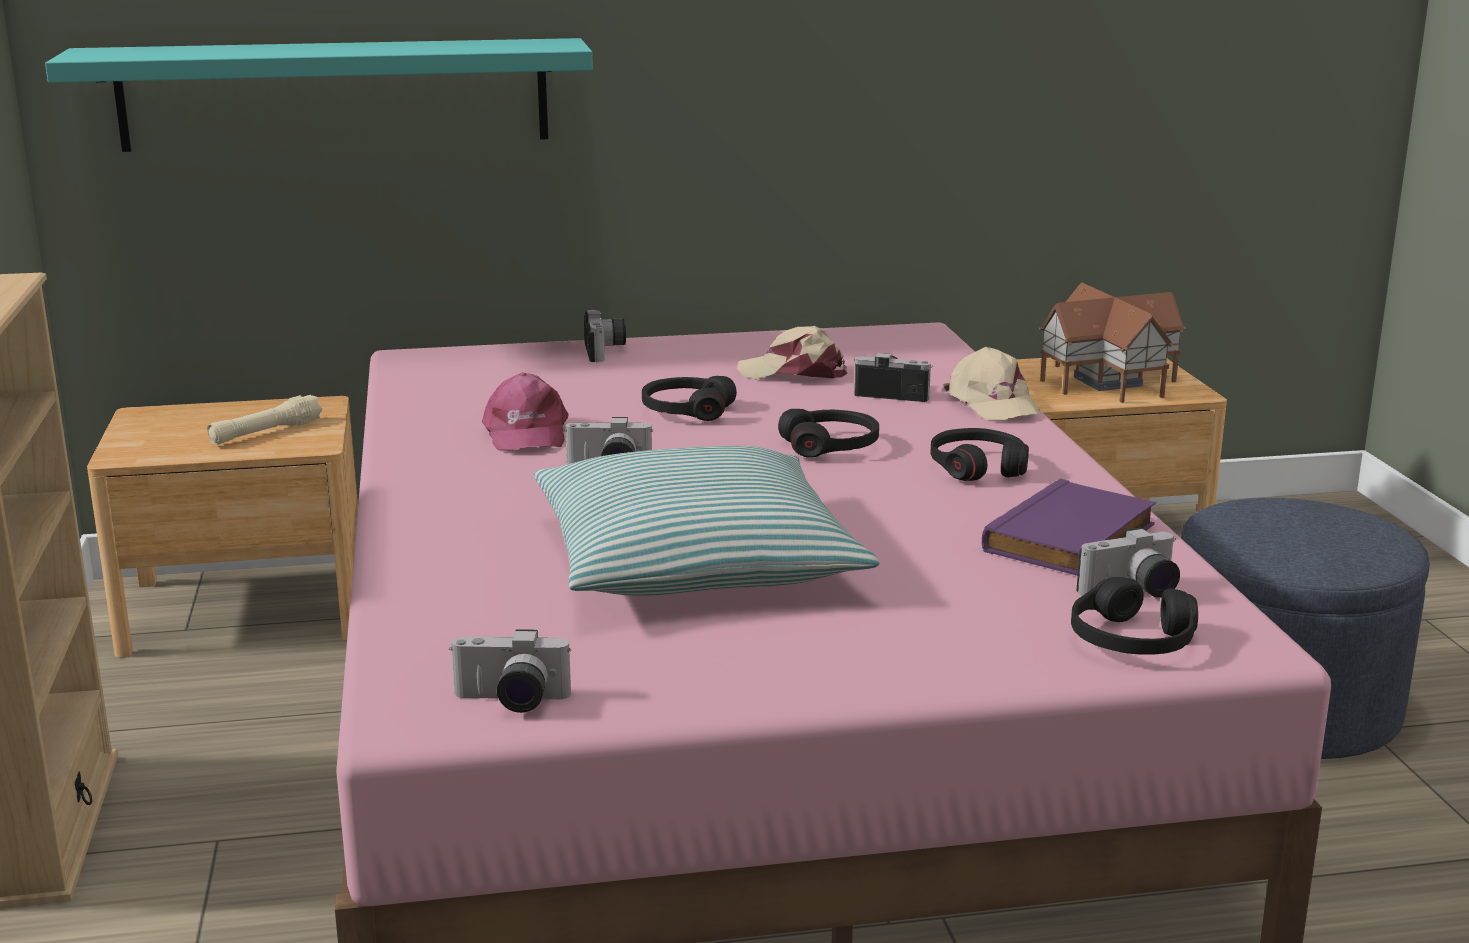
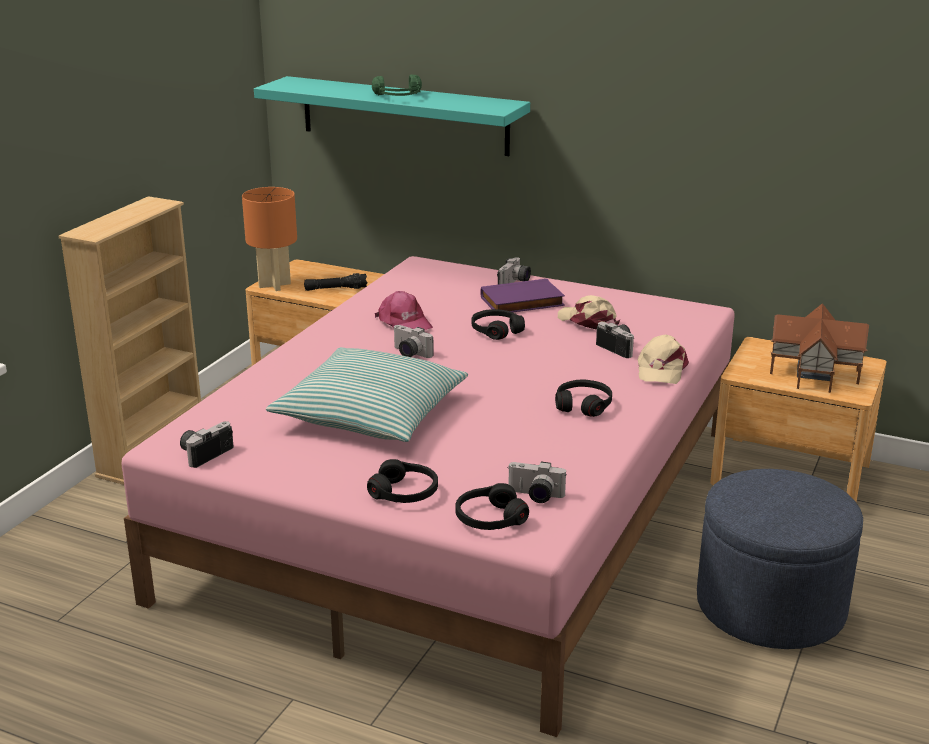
camera: 35 degrees right, 5 degrees up
beige flashlight [207,395,322,445] -> black flashlight [304,273,367,291]
camera [449,629,571,713] -> camera turned 90 degrees clockwise [180,421,234,468]
pink cap [482,373,569,450] -> pink cap turned 60 degrees counterclockwise [375,291,433,330]
black headphones [778,409,879,458] -> black headphones moved to [367,459,438,503]
purple book [982,478,1156,576] -> purple book moved to [481,279,565,312]
none -> orange table lamp [242,187,297,291]
none -> green headphones [372,75,422,96]

